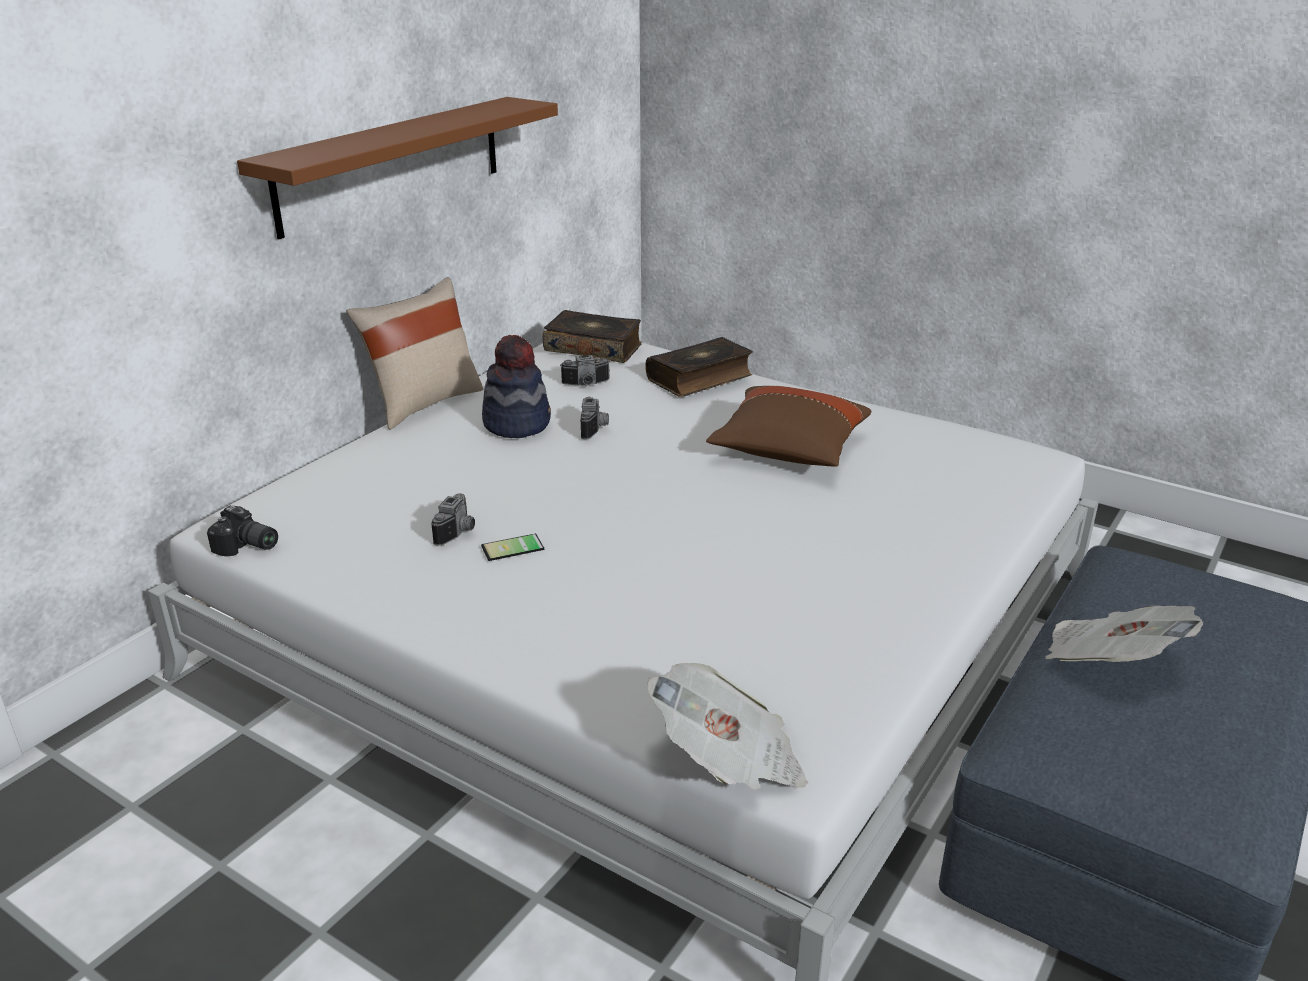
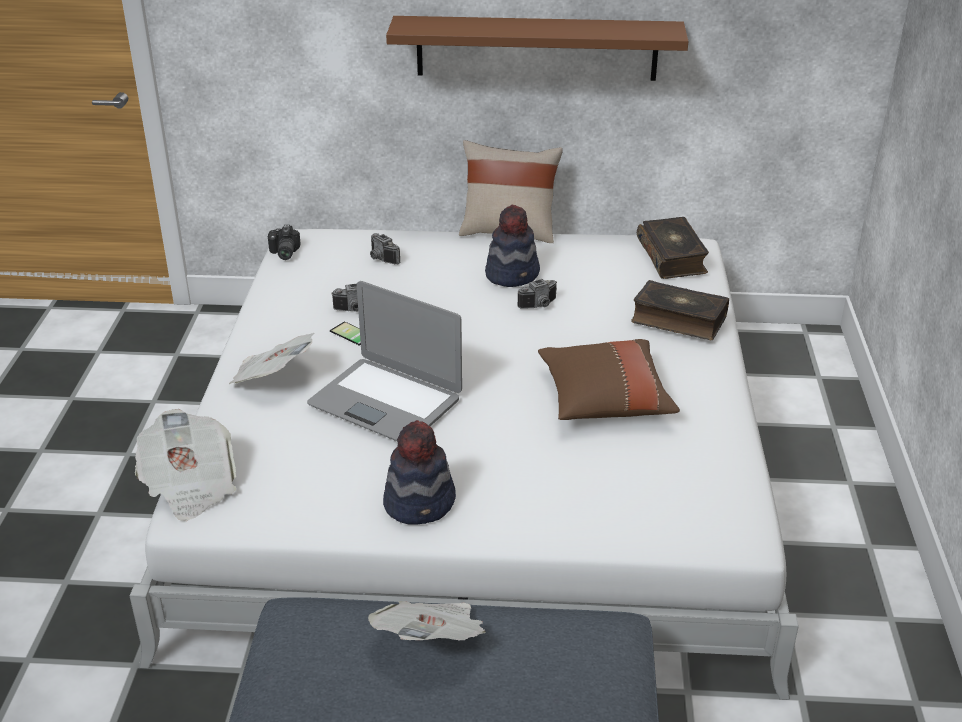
camera: 60 degrees right, 5 degrees up
camera [560,355,610,386] -> camera moved to [370,233,401,264]
none -> newspaper [229,333,315,384]
none -> laptop [307,281,462,441]
none -> hat [383,420,456,525]

